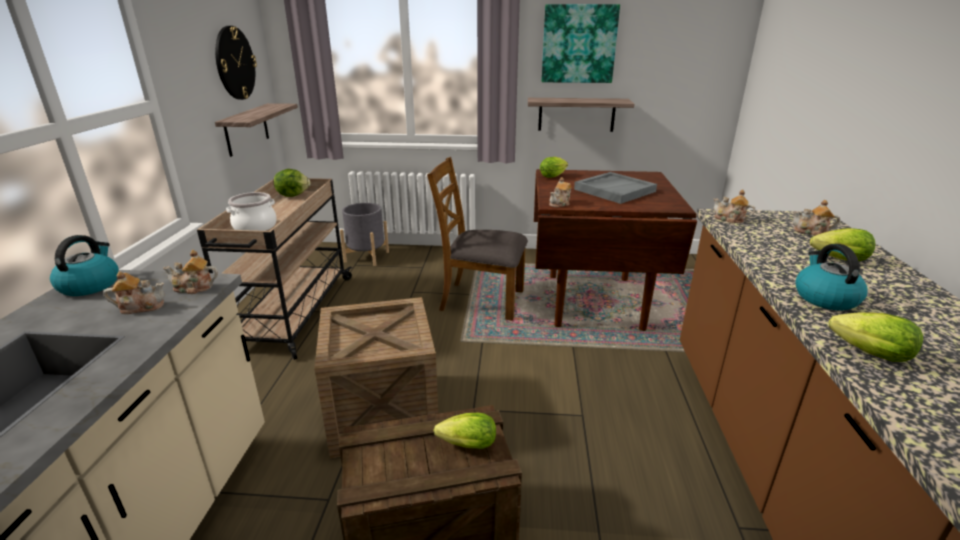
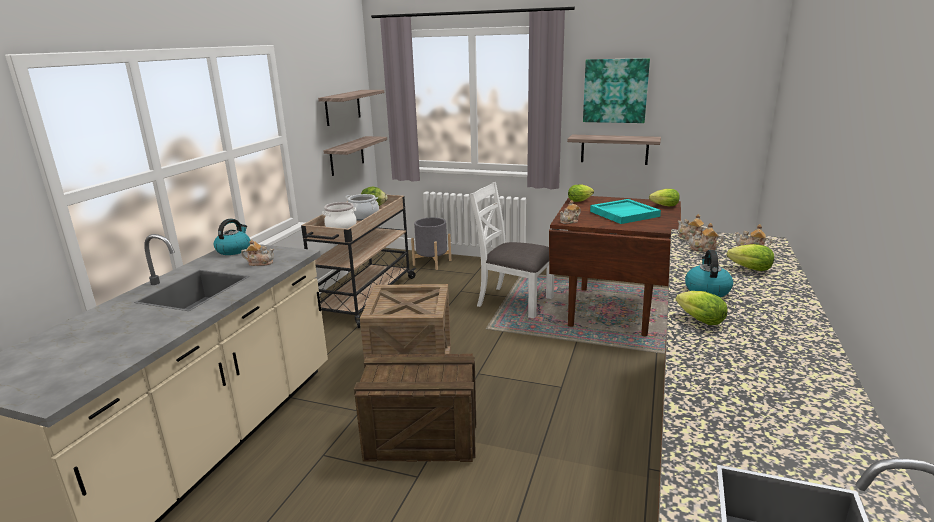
camera: 15 degrees right, 5 degrees down
teapot [163,250,218,294] -> teapot moved to [688,223,724,252]
wall clock [215,26,257,100] -> shelf [318,90,384,126]
brown chair [427,157,528,321] -> white chair [470,182,554,318]
lettuce [434,413,496,449] -> lettuce moved to [649,189,679,206]
grey tray [574,172,657,204] -> turquoise tray [590,199,661,224]
none -> cooking pot [345,194,379,221]

